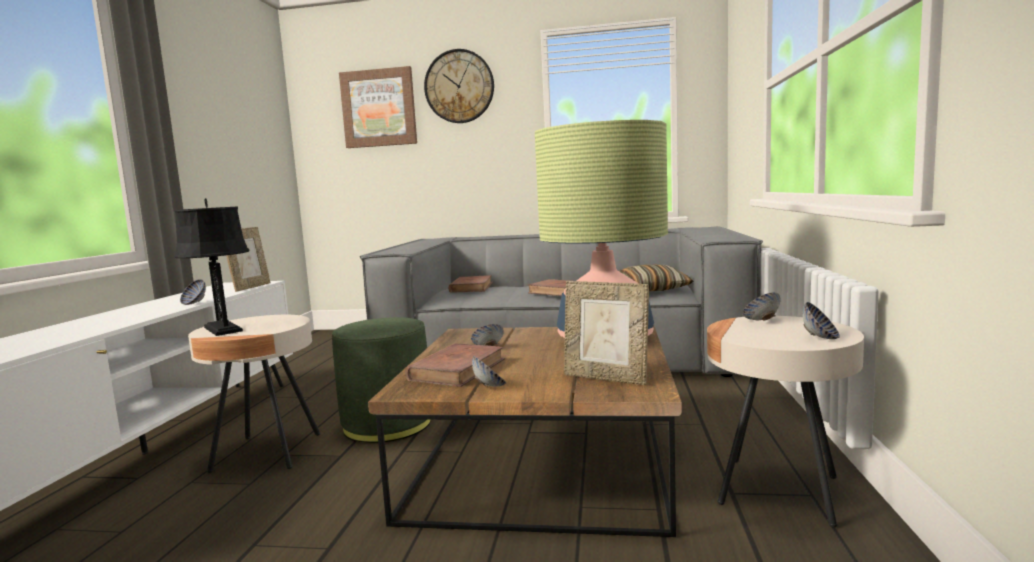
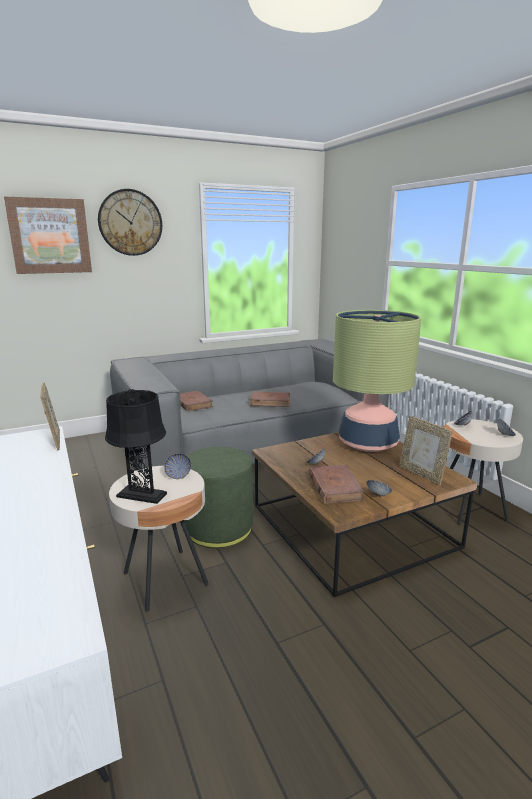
camera: 35 degrees left, 10 degrees up
bowl [180,279,206,305] -> bowl moved to [164,453,191,479]
picture frame [564,281,649,385] -> picture frame turned 60 degrees clockwise [400,416,453,485]
pillow [619,264,694,291] -> none

